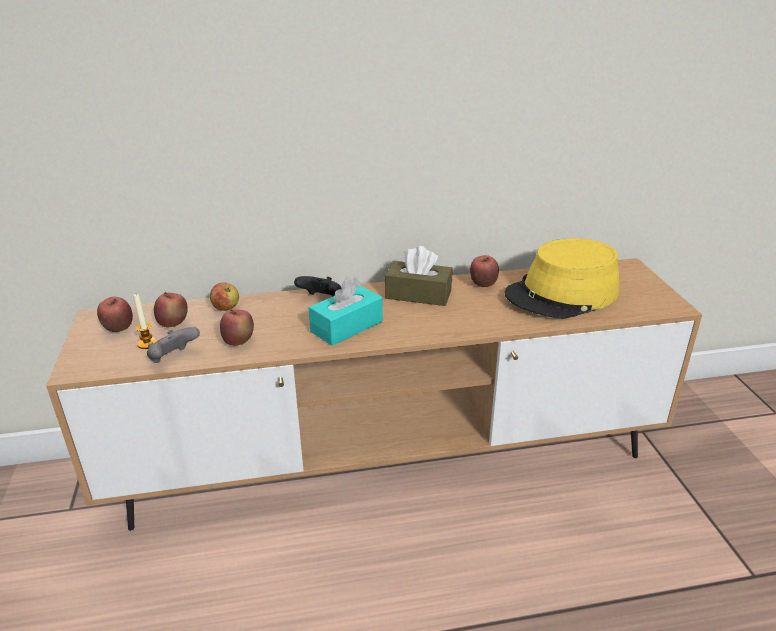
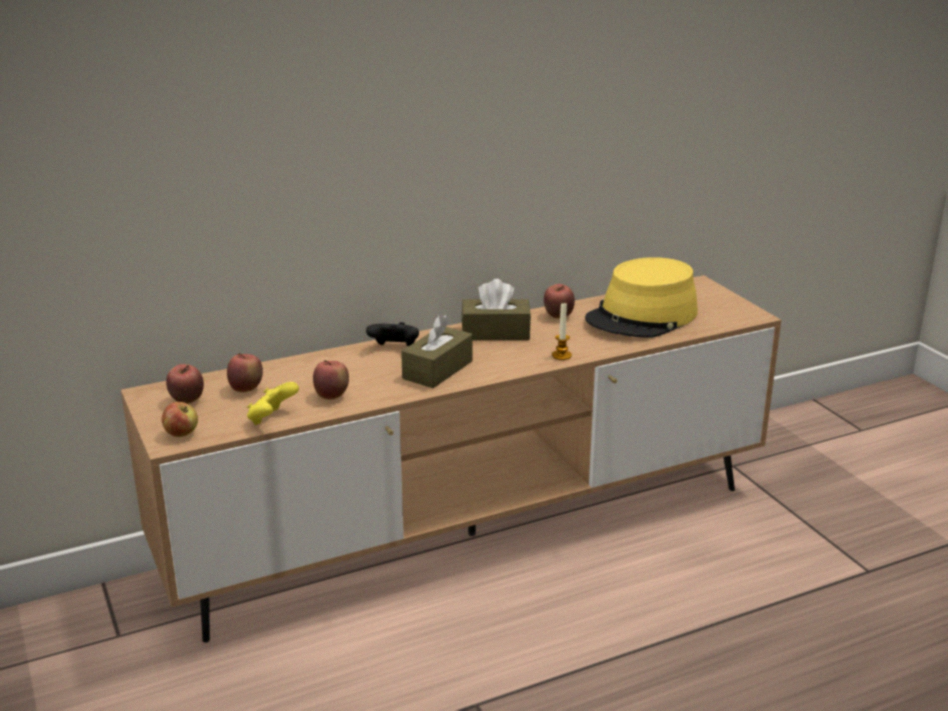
camera: 15 degrees left, 5 degrees down
candle [133,294,157,349] -> candle moved to [552,303,572,360]
grey game controller [147,327,200,363] -> yellow game controller [247,382,299,425]
apple [210,283,239,311] -> apple moved to [162,402,198,437]
turquoise tissue box [309,277,383,346] -> brown tissue box [401,314,473,388]

